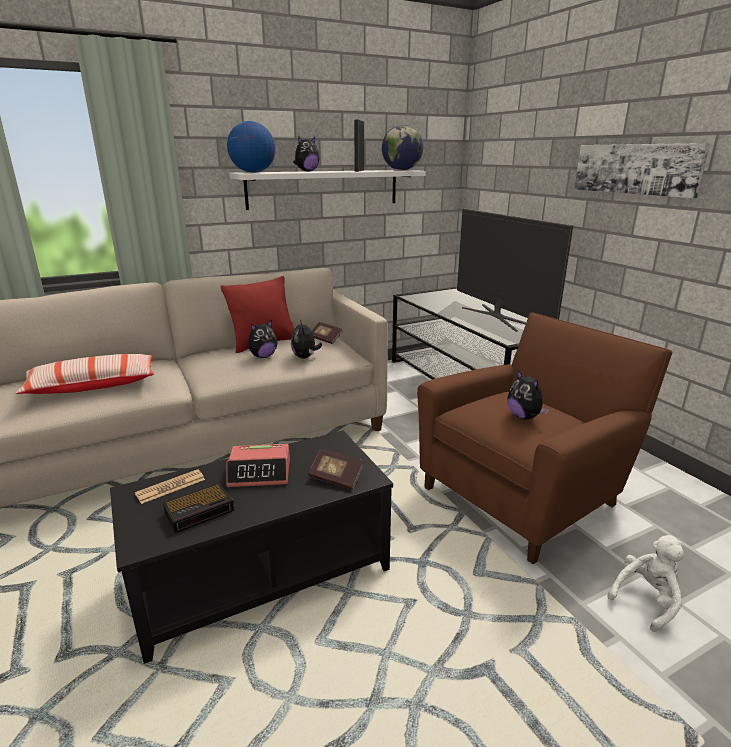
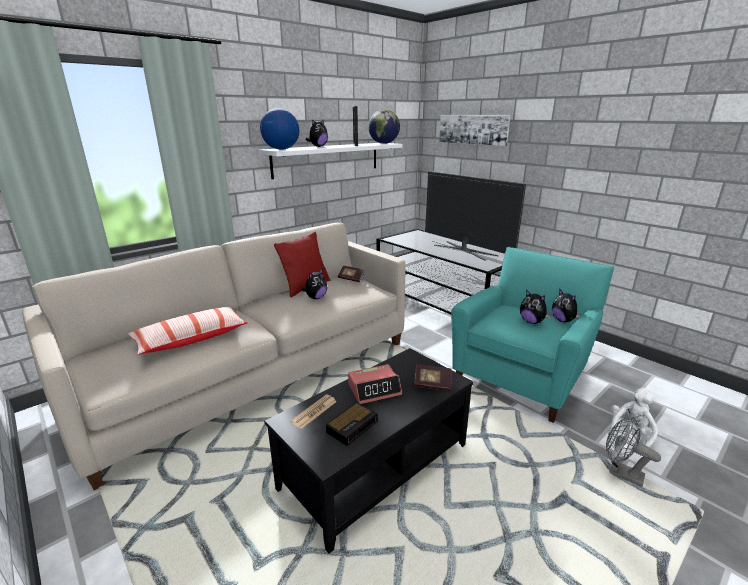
camera: 15 degrees left, 0 degrees up
plush toy [291,320,322,359] -> plush toy moved to [552,289,582,322]
brown armchair [417,312,673,564] -> turquoise armchair [451,247,614,423]
picture [574,143,710,198] -> picture moved to [439,115,511,146]
none -> grey fan [606,417,661,487]

